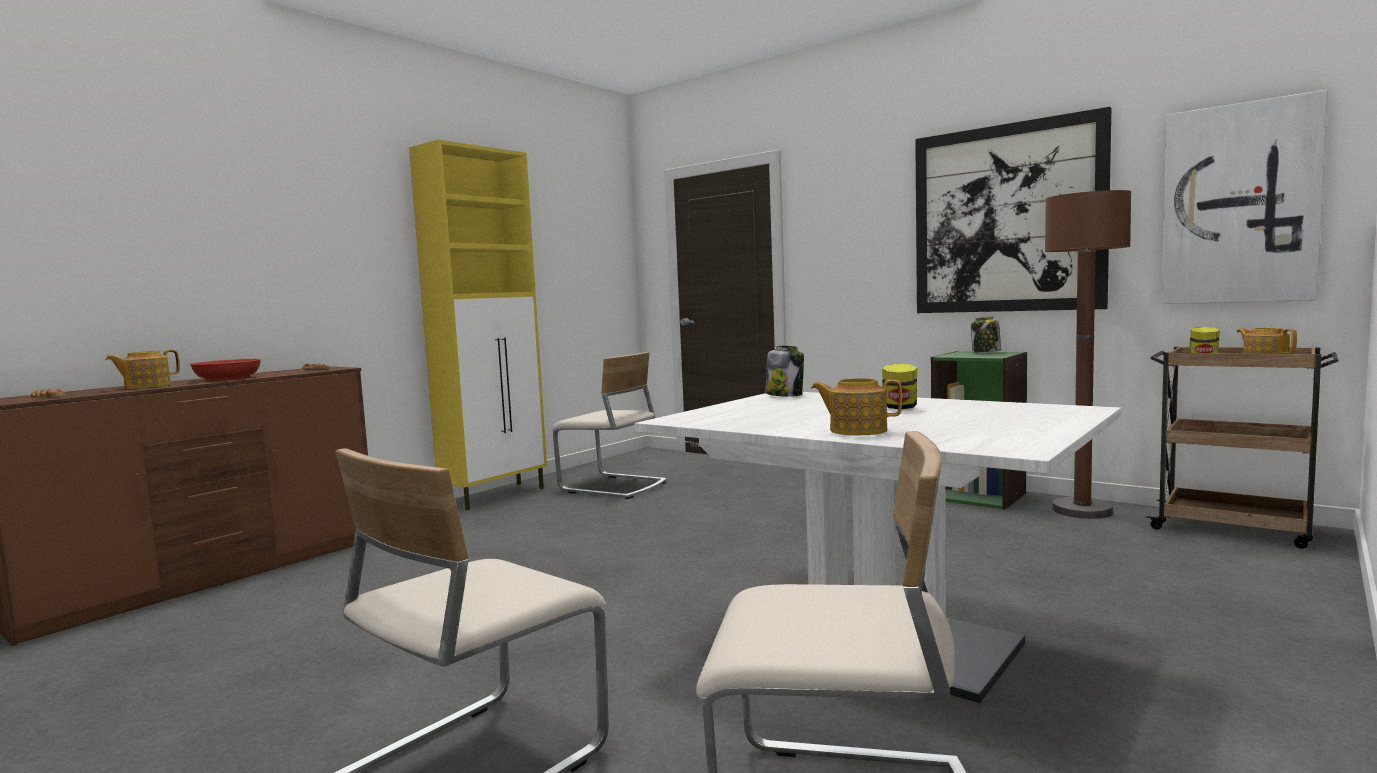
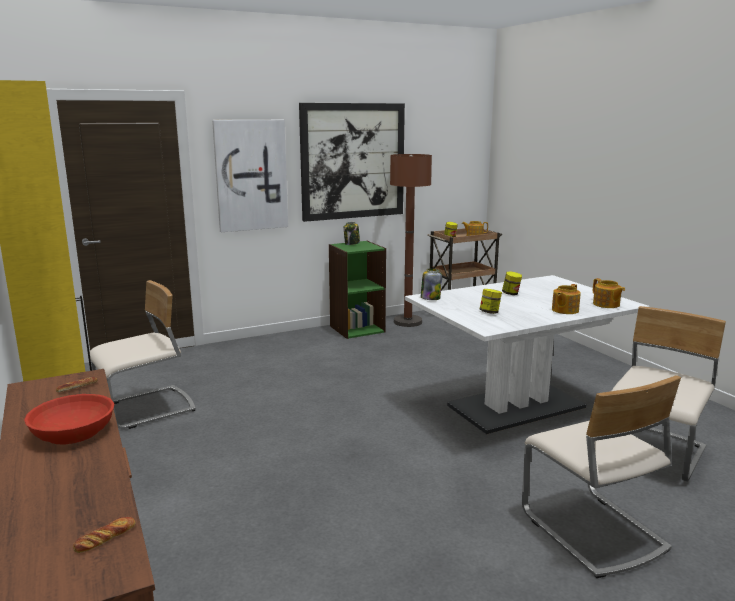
camera: 65 degrees left, 10 degrees up
teapot [105,350,180,389] -> teapot moved to [593,278,625,308]
picture [1162,90,1328,304] -> picture moved to [212,120,288,232]
none -> jar [480,289,502,314]

